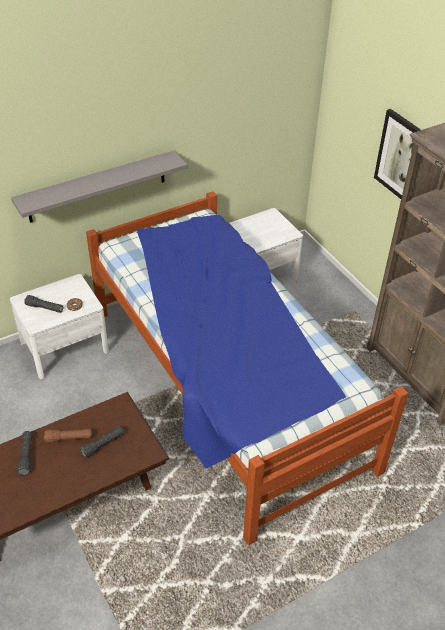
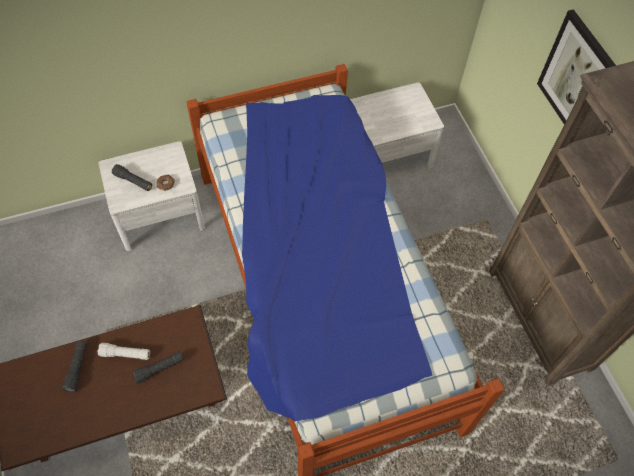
camera: 10 degrees right, 15 degrees up
grey shelf [11,151,187,223] -> none
brown flashlight [44,429,92,443] -> white flashlight [97,343,150,360]

